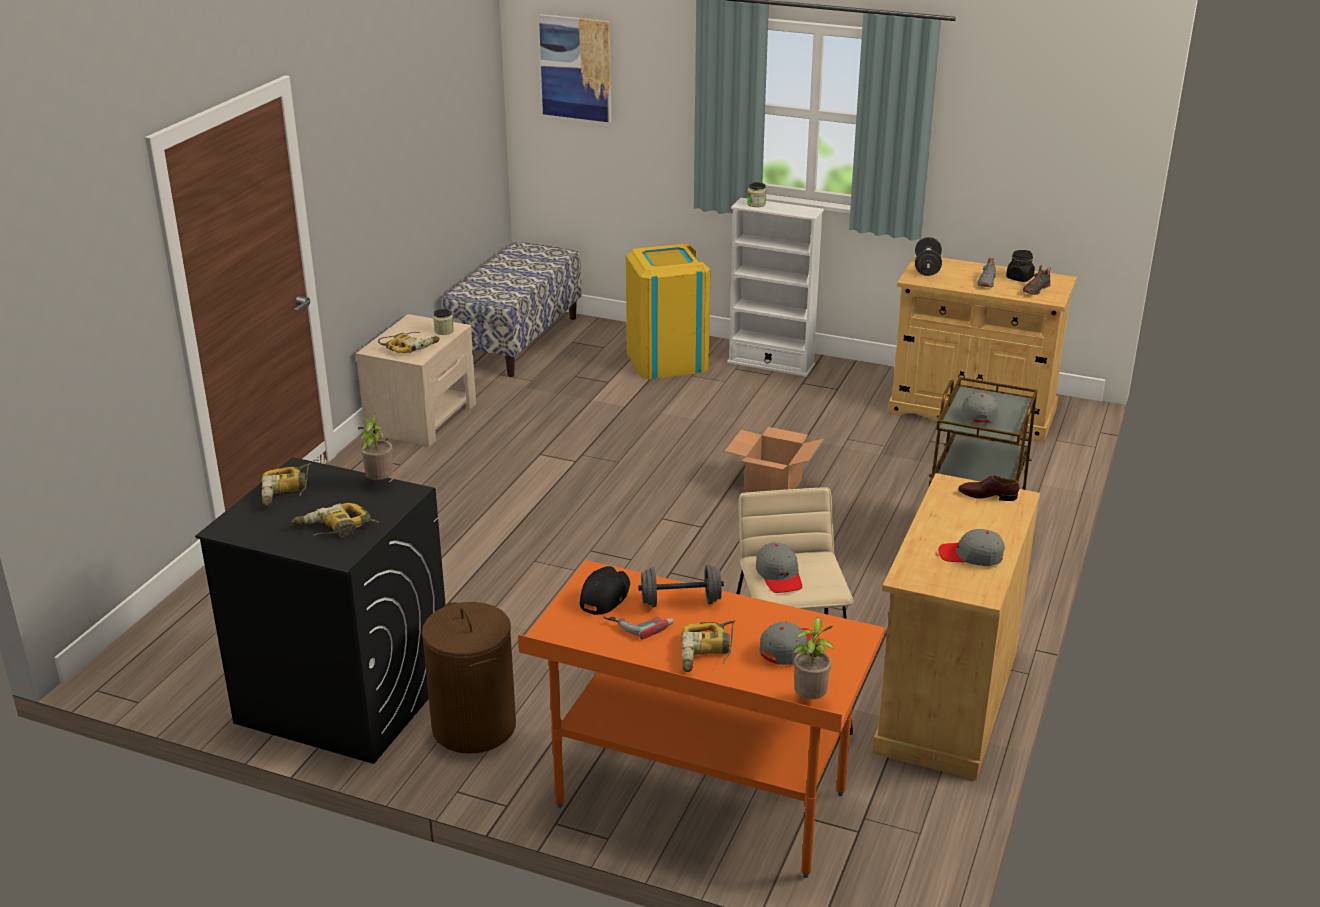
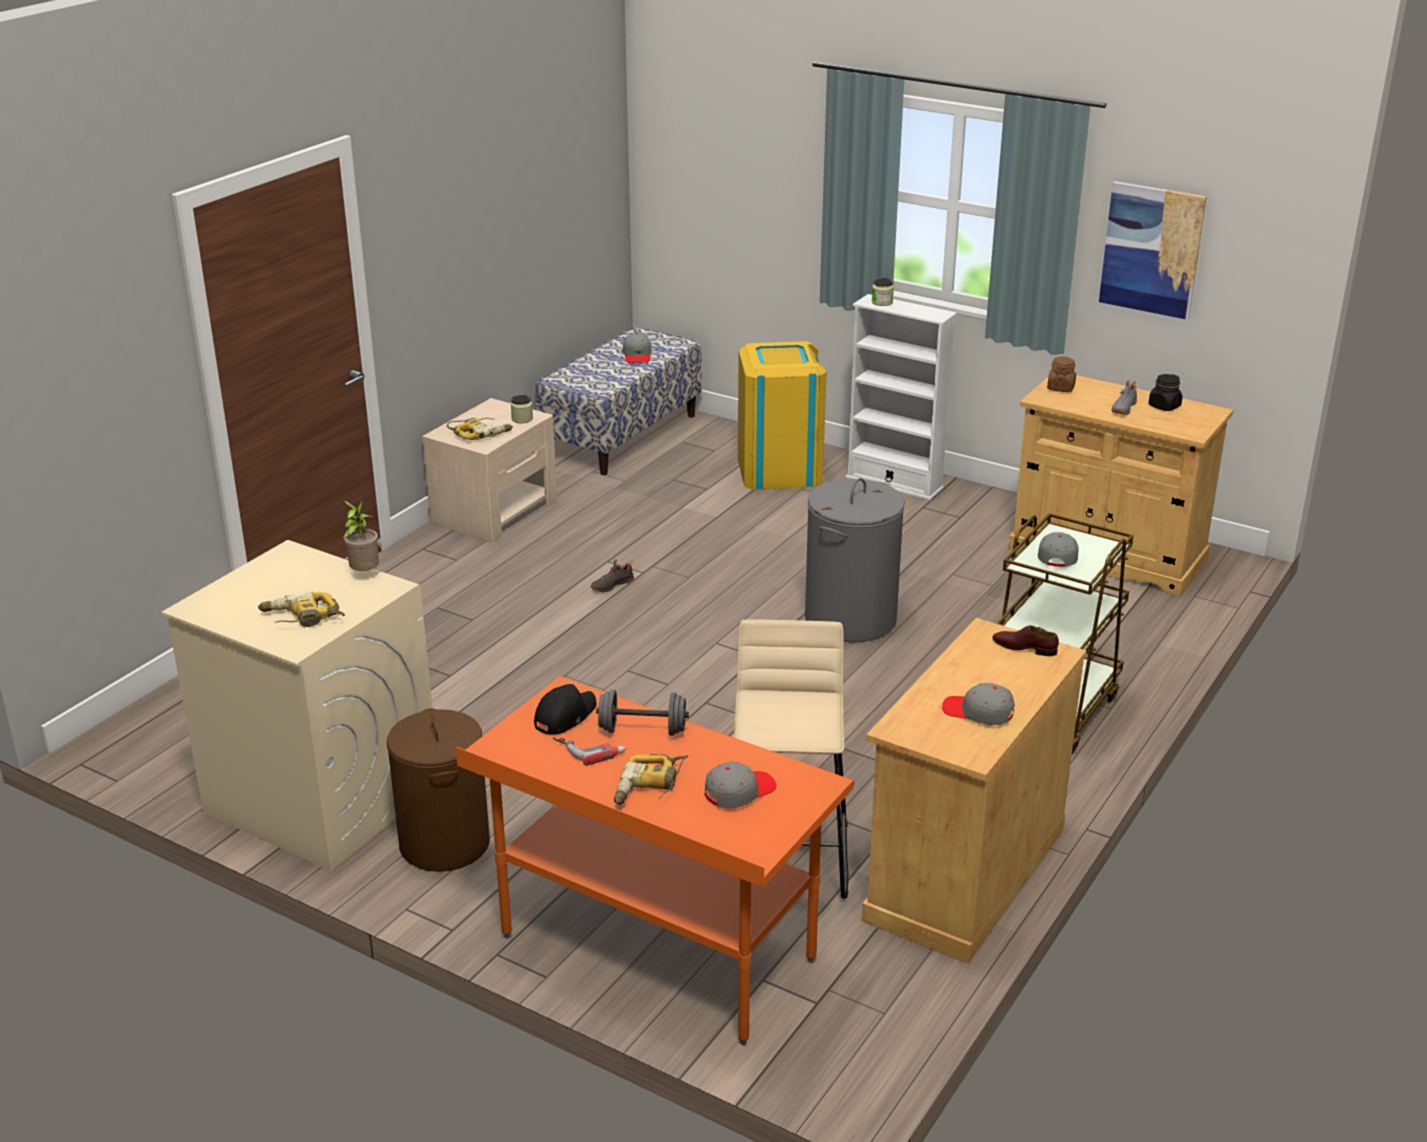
camera: 10 degrees right, 0 degrees up
black washing machine [195,457,446,764] -> beige washing machine [162,540,432,871]
power drill [262,463,311,507] -> none
picture [539,14,611,123] -> picture moved to [1099,181,1207,320]
cardboard box [725,427,823,493] -> grey laundry basket [805,478,905,643]
grey cap [756,542,802,593] -> grey cap moved to [623,332,652,363]
potted plant [793,617,834,699] -> none
black dumbbell [915,237,942,276] -> brown jar [1047,356,1076,392]
black shoe [1023,265,1051,295] -> black shoe moved to [591,559,634,593]

